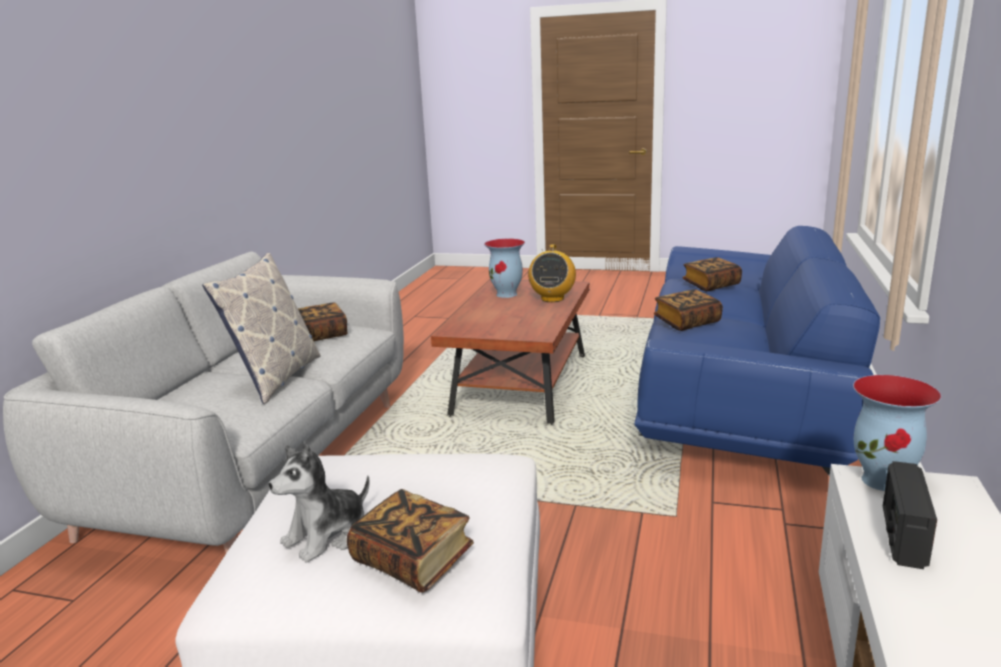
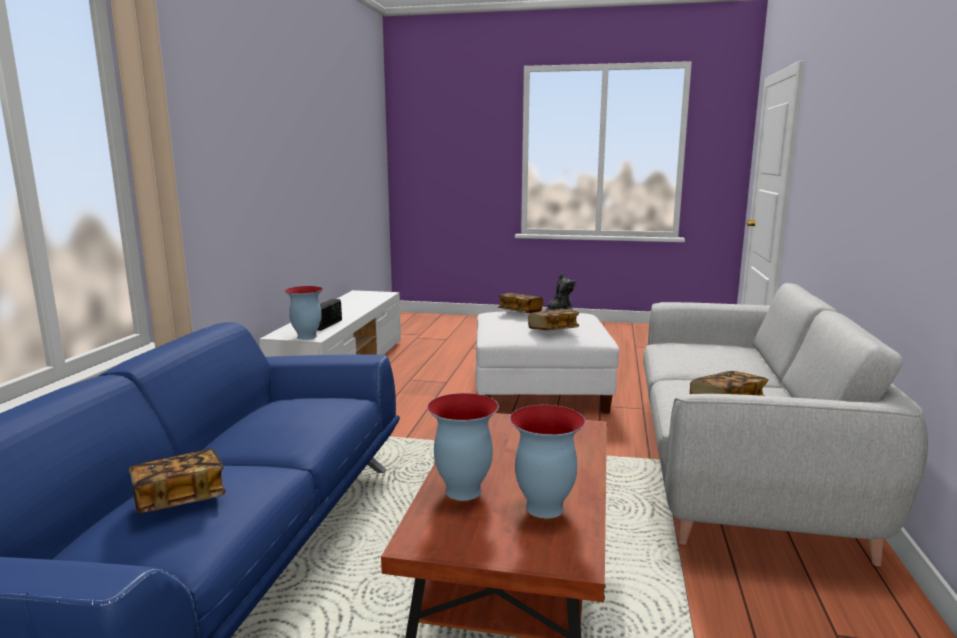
camera: 175 degrees right, 5 degrees down
pillow [202,253,320,404] -> none
radio [528,244,576,302] -> vase [427,393,499,501]
book [654,289,723,331] -> book moved to [528,309,579,330]

